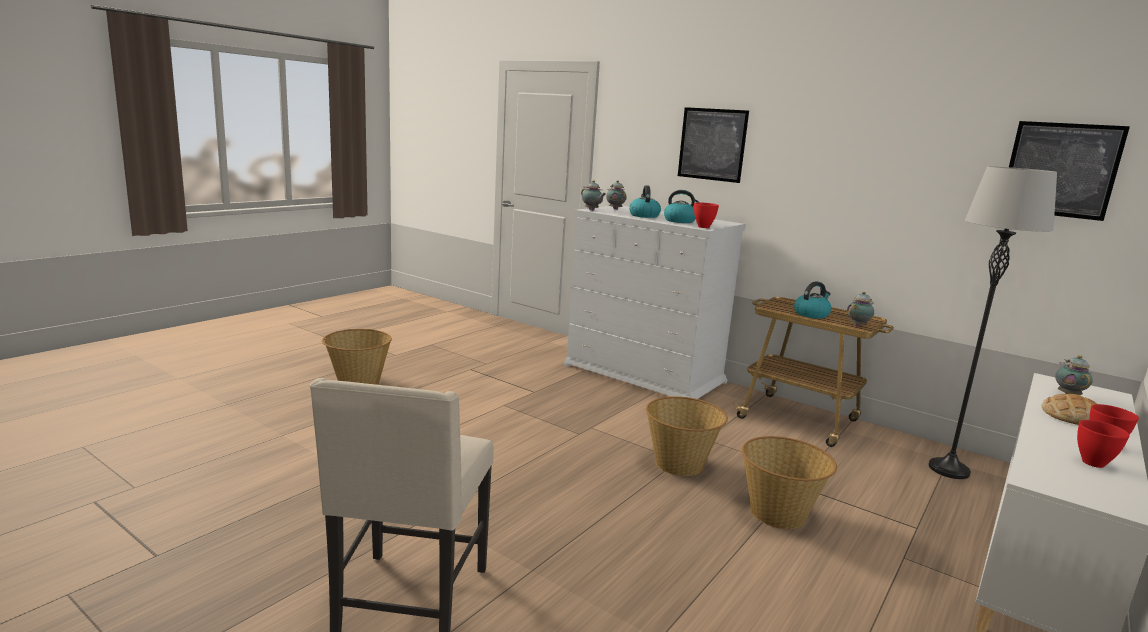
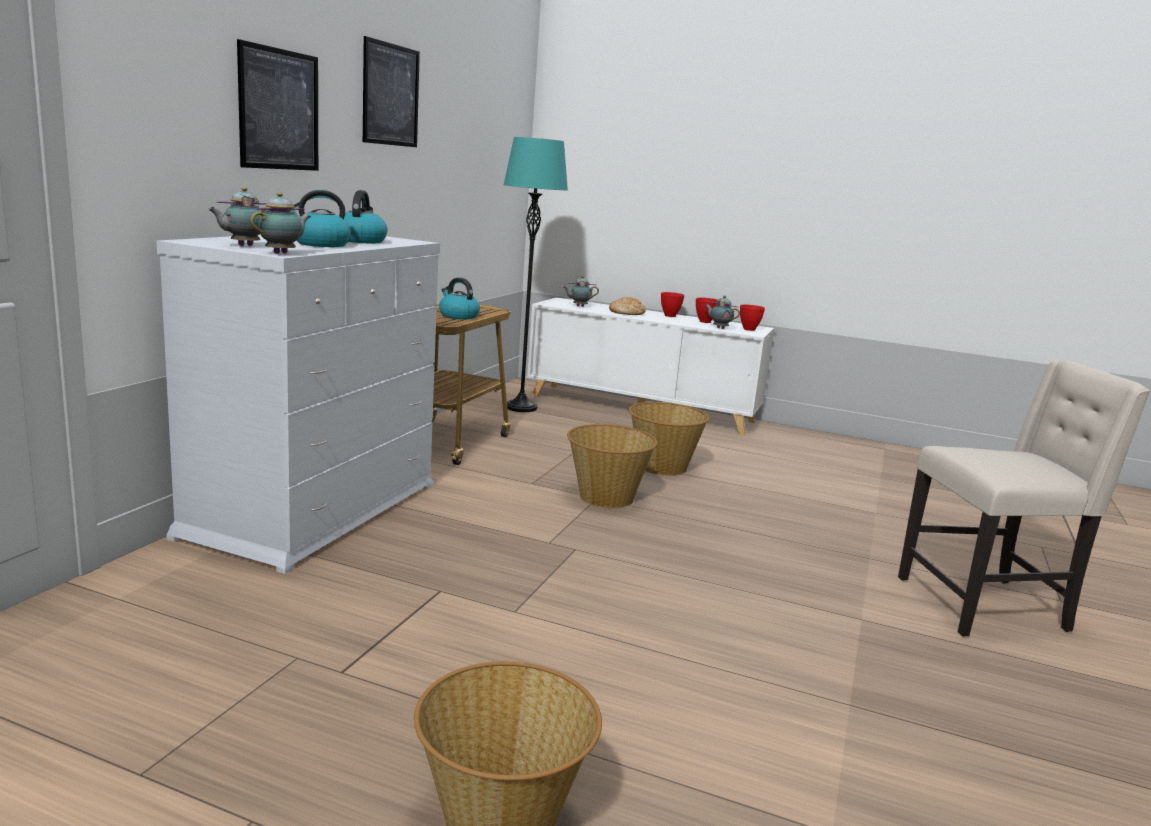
camera: 105 degrees left, 0 degrees up
red bowl [694,202,719,228] -> red bowl moved to [740,305,765,331]
teapot [847,291,874,326] -> teapot moved to [705,296,740,329]
grey floor lamp [928,166,1057,479] -> turquoise floor lamp [504,137,568,412]
picture [1009,121,1130,221] -> picture moved to [363,36,420,147]

